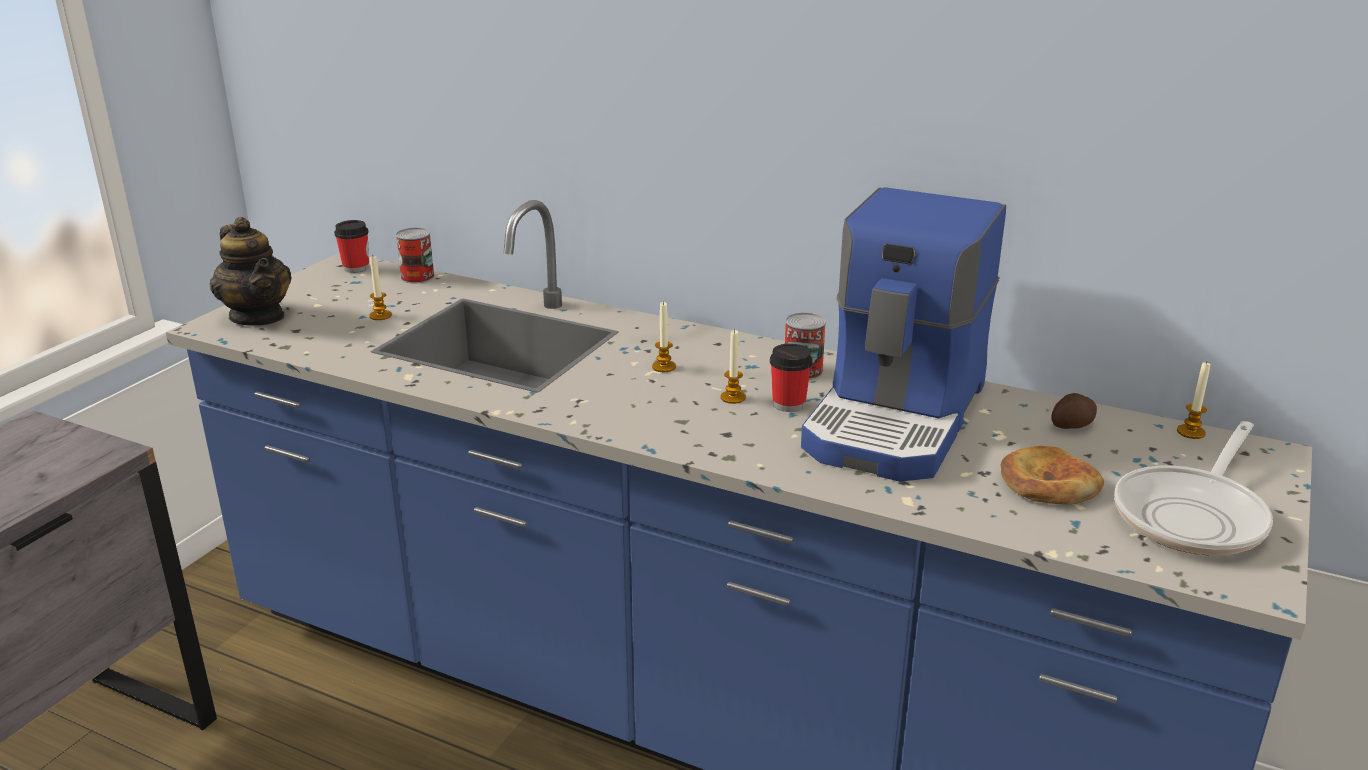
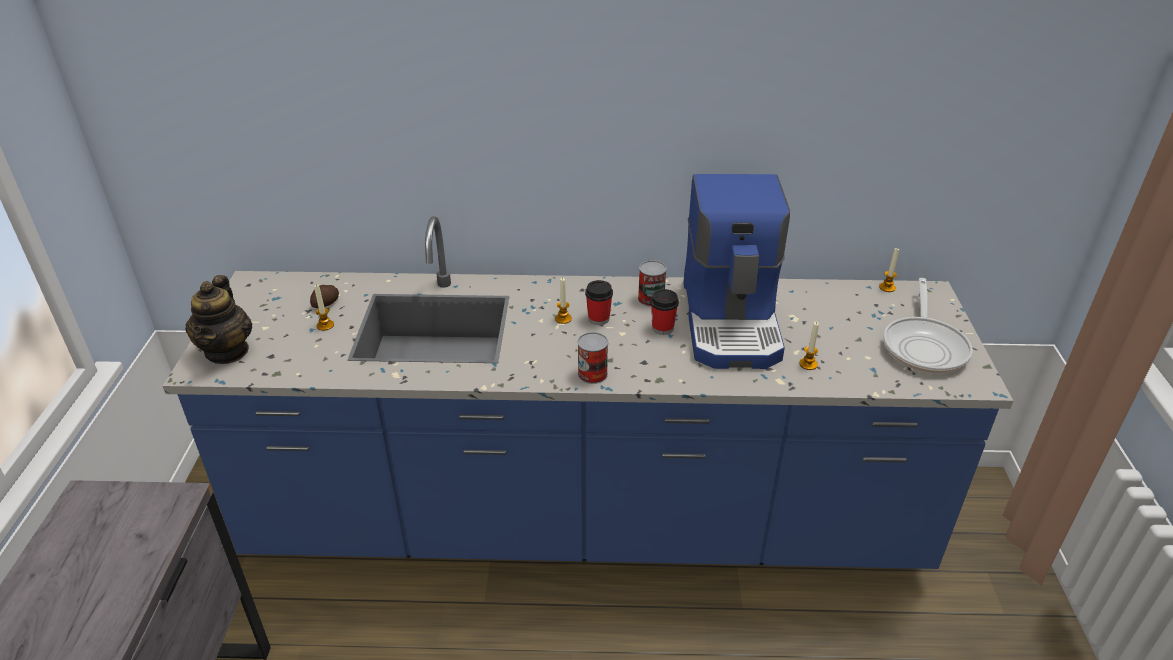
camera: 25 degrees left, 10 degrees up
teapot [210,217,292,326] -> teapot turned 60 degrees clockwise [185,275,252,364]
cup [334,220,369,273] -> cup moved to [585,280,613,325]
can [396,227,435,283] -> can moved to [578,332,608,384]
candle [721,329,746,404] -> candle moved to [799,322,819,370]
bread [1000,446,1104,505] -> none
potato [1052,393,1097,429] -> potato moved to [310,285,339,308]

